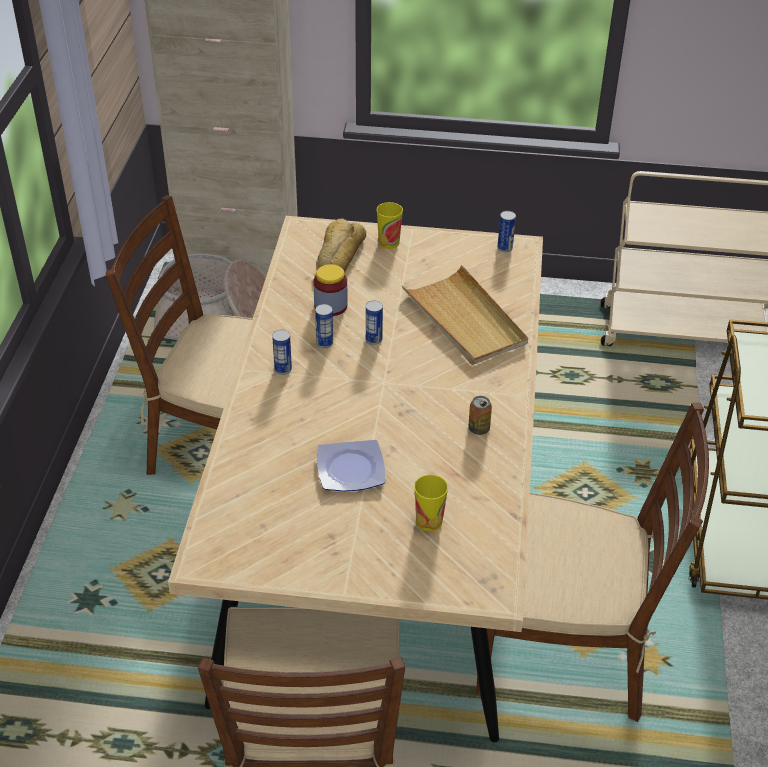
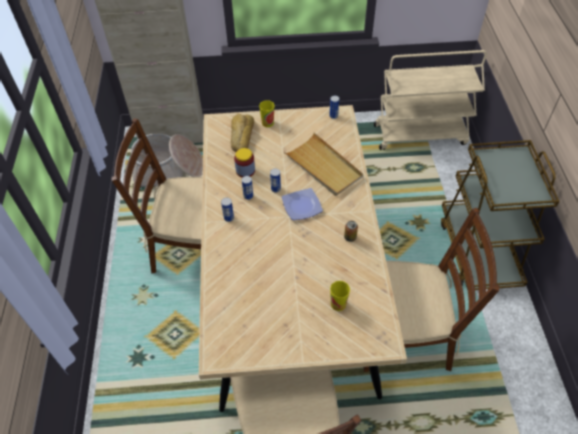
camera: 10 degrees left, 10 degrees up
plate [317,440,385,492] -> plate moved to [282,188,323,220]

